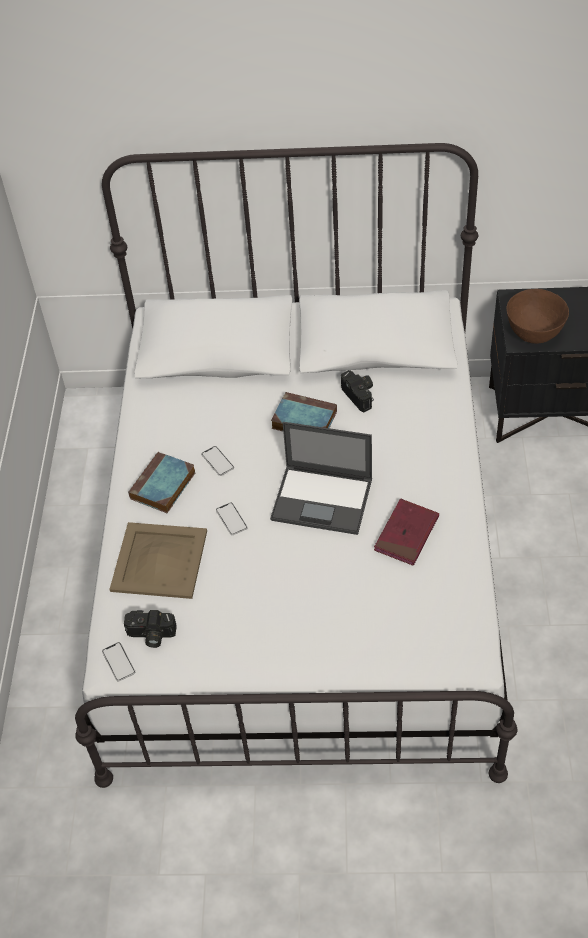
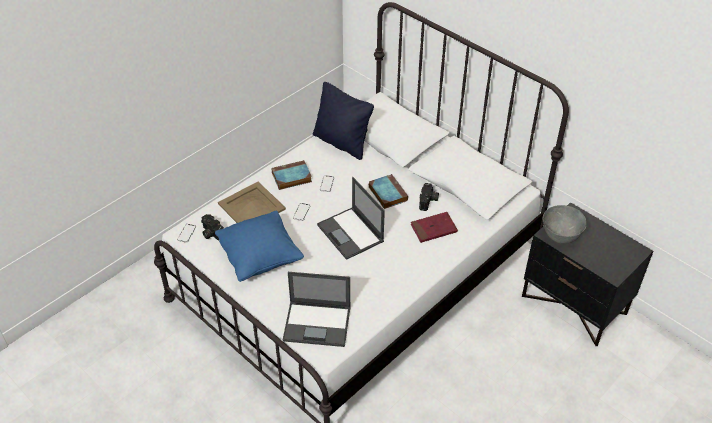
camera: 40 degrees right, 5 degrees down
red book [374,499,439,566] -> red book moved to [411,212,458,243]
brown bowl [506,289,569,344] -> grey bowl [543,205,587,244]
none -> blue pillow [215,211,304,282]
none -> laptop [283,272,350,347]
none -> black pillow [313,82,374,160]

